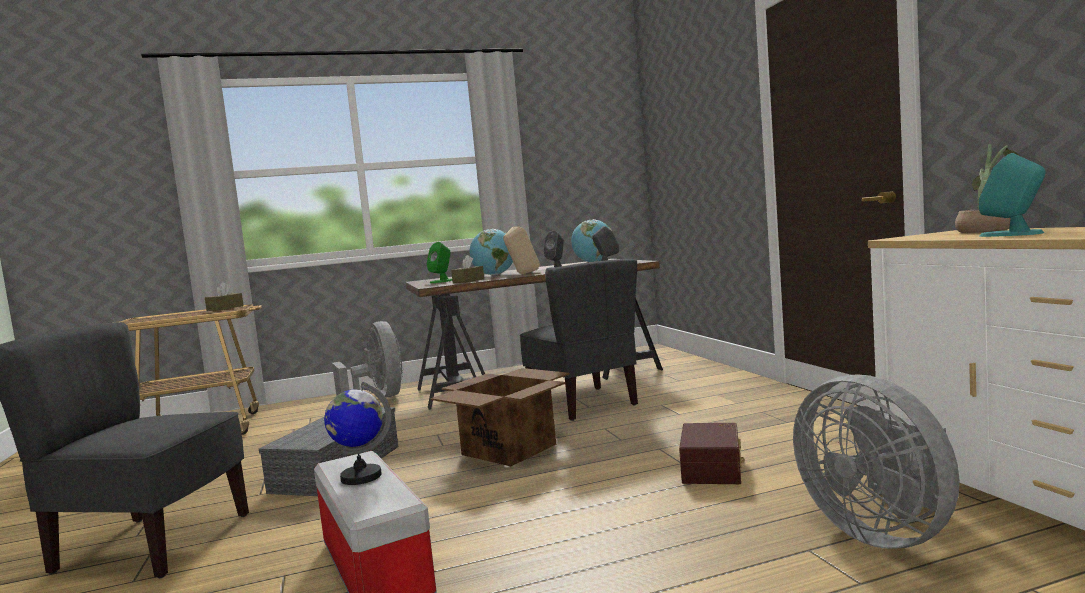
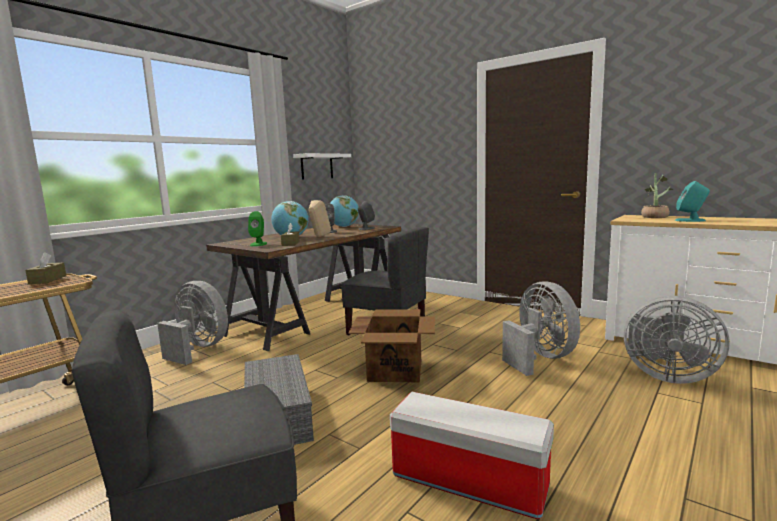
camera: 35 degrees left, 5 degrees up
globe [324,382,392,485] -> none
brown storage box [679,423,745,484] -> grey fan [502,281,580,376]
none -> white shelf [293,153,351,180]

